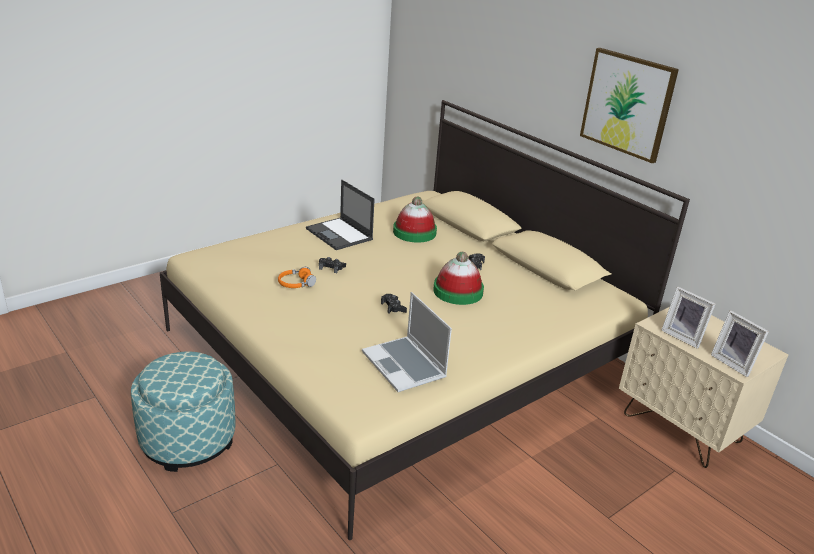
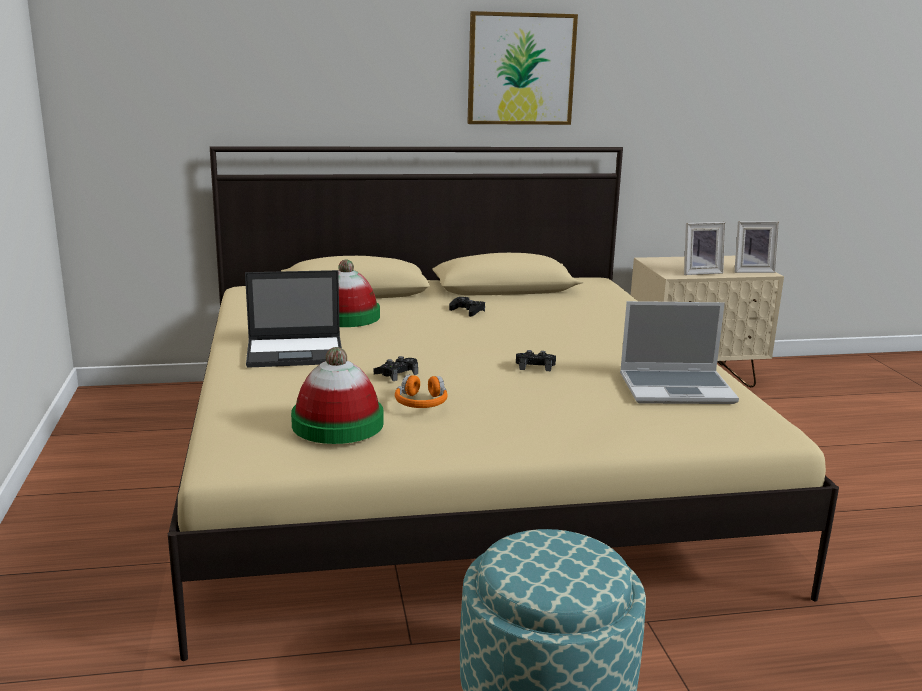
camera: 60 degrees left, 10 degrees down
hat [433,252,484,305] -> hat moved to [291,347,384,444]

